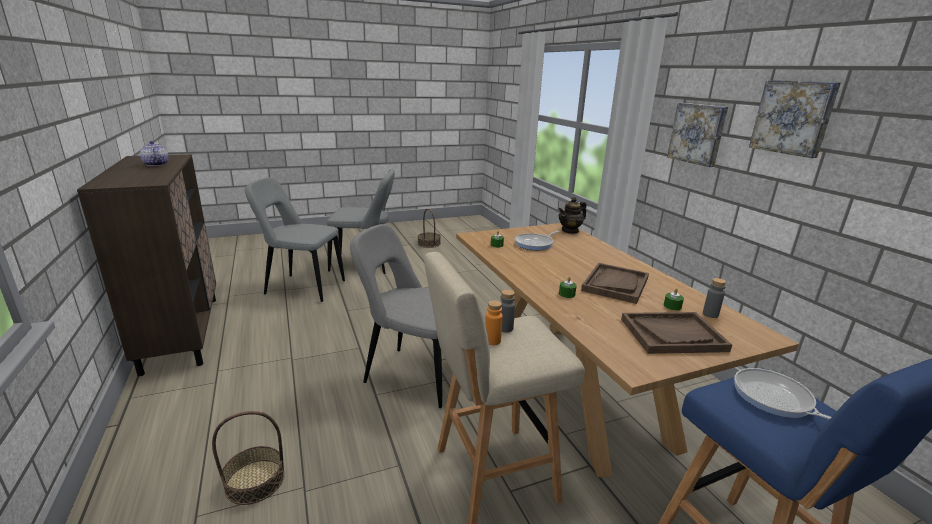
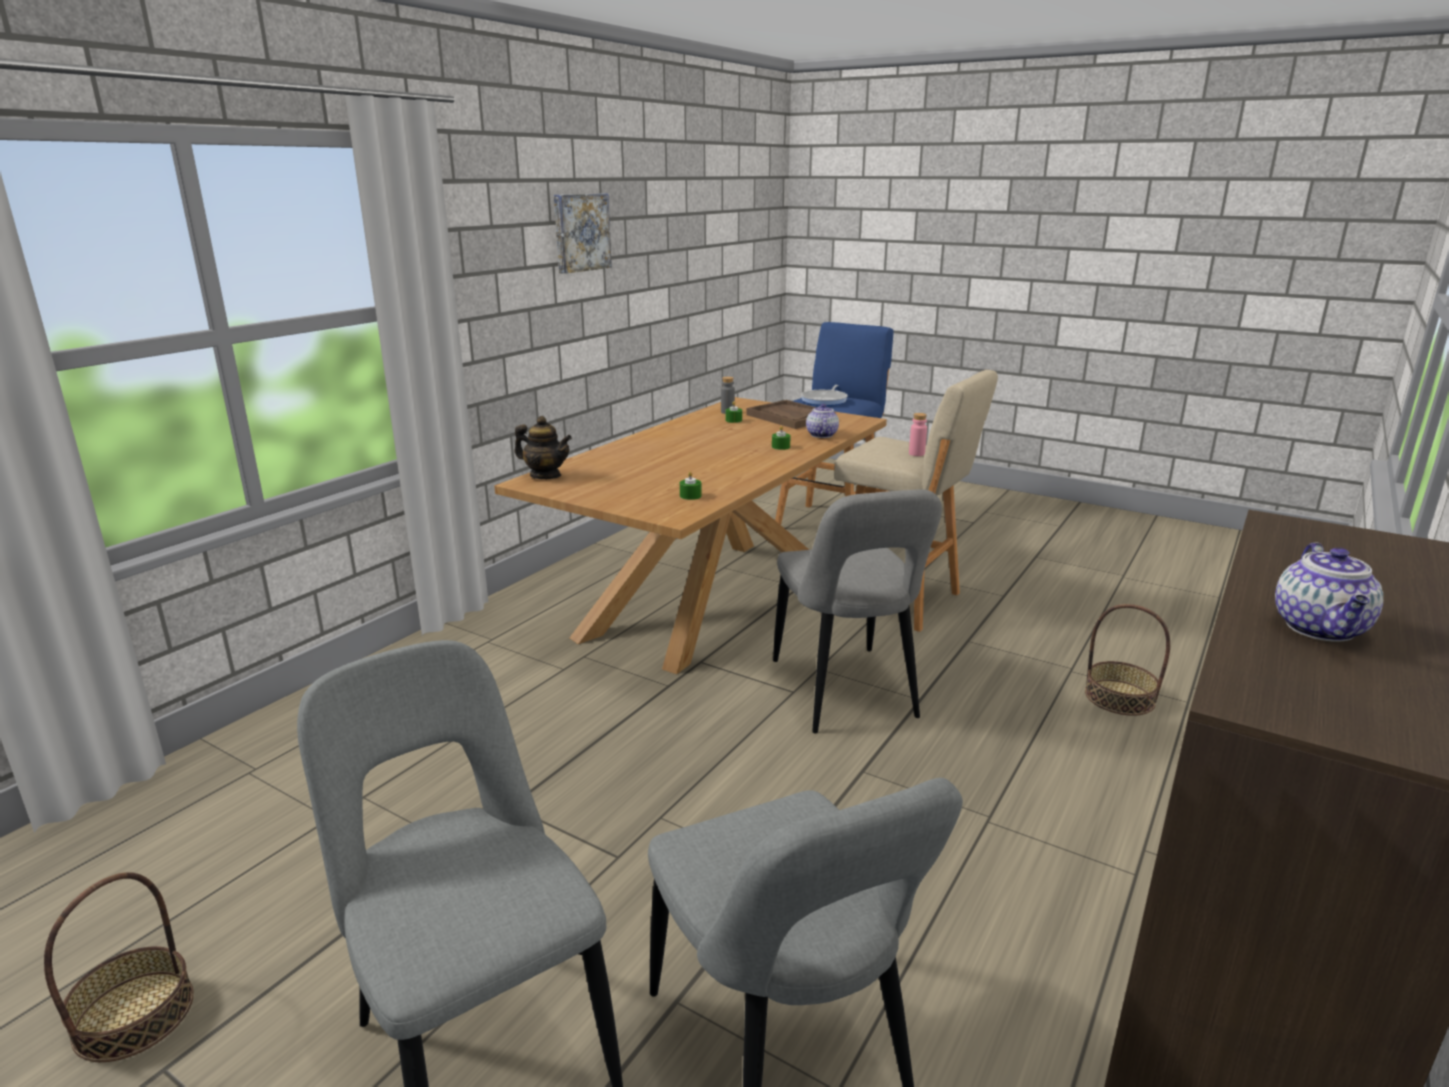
camera: 125 degrees left, 0 degrees up
orange bottle [485,300,503,345] -> pink bottle [909,413,927,456]
grey bottle [500,289,515,333] -> none
frying pan [515,231,559,250] -> none
brown tray [581,263,649,304] -> none
picture [667,103,728,167] -> none
none -> teapot [806,404,839,438]

